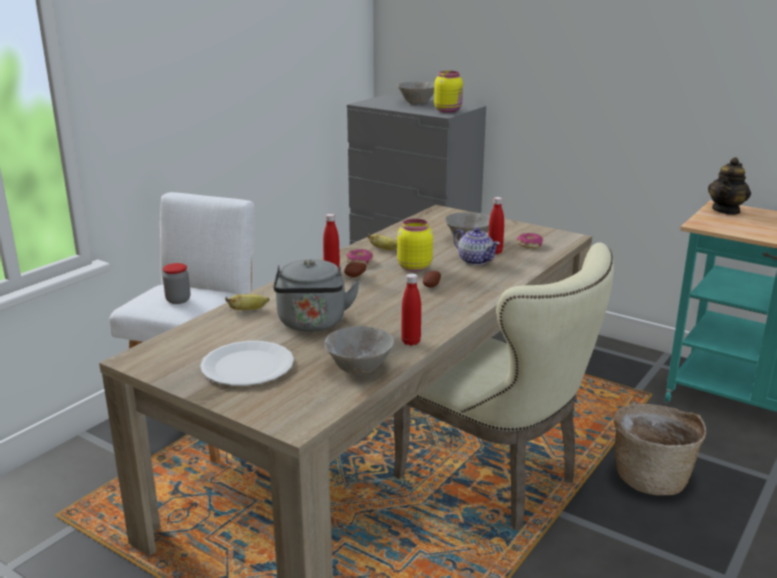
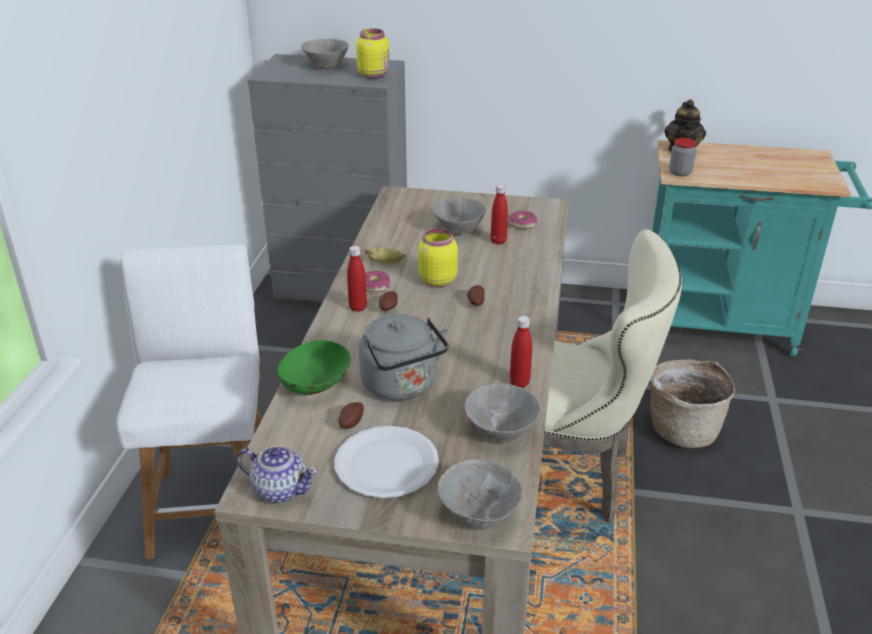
camera: 25 degrees left, 10 degrees up
jar [163,263,191,304] -> jar moved to [669,138,697,177]
banana [225,295,269,310] -> green bowl [278,340,351,395]
teapot [453,228,500,265] -> teapot moved to [237,446,318,503]
none -> potato [338,402,364,429]
none -> grey bowl [437,459,522,529]

